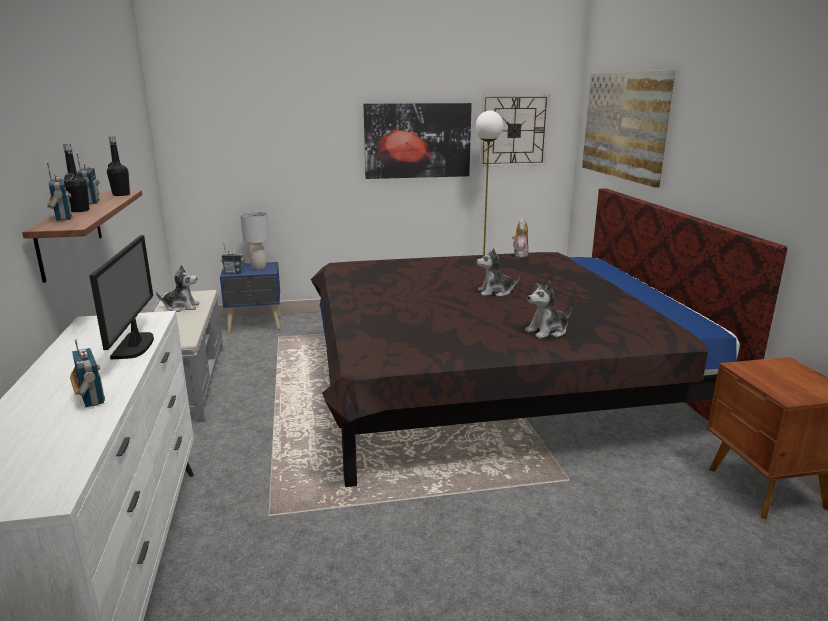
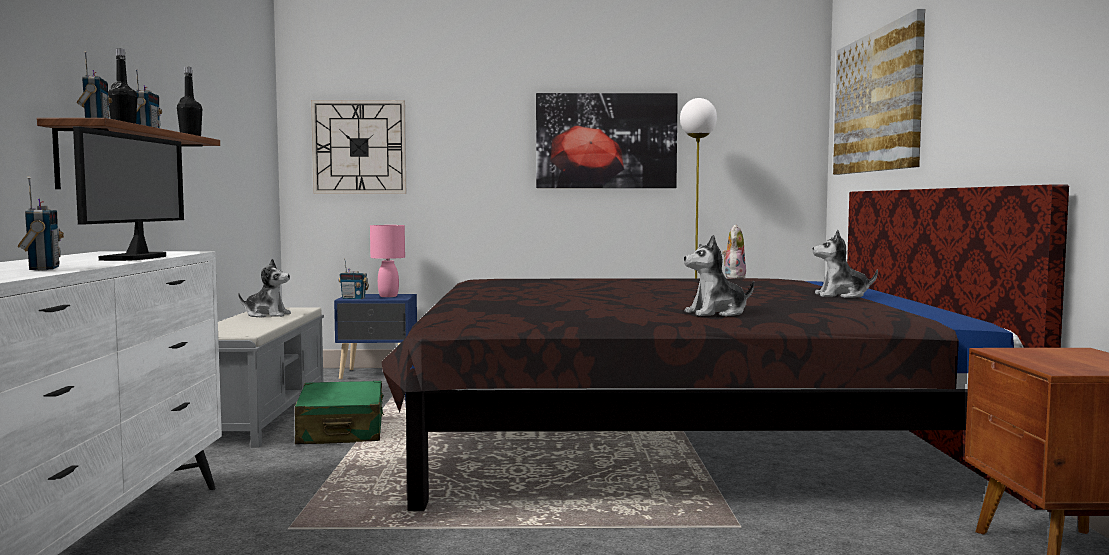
camera: 10 degrees right, 15 degrees down
grey table lamp [240,212,270,270] -> pink table lamp [370,225,405,297]
plush toy [476,248,520,297] -> plush toy moved to [813,230,878,298]
wall clock [480,94,550,167] -> wall clock moved to [311,100,406,194]
none -> green suitcase [295,381,384,444]

